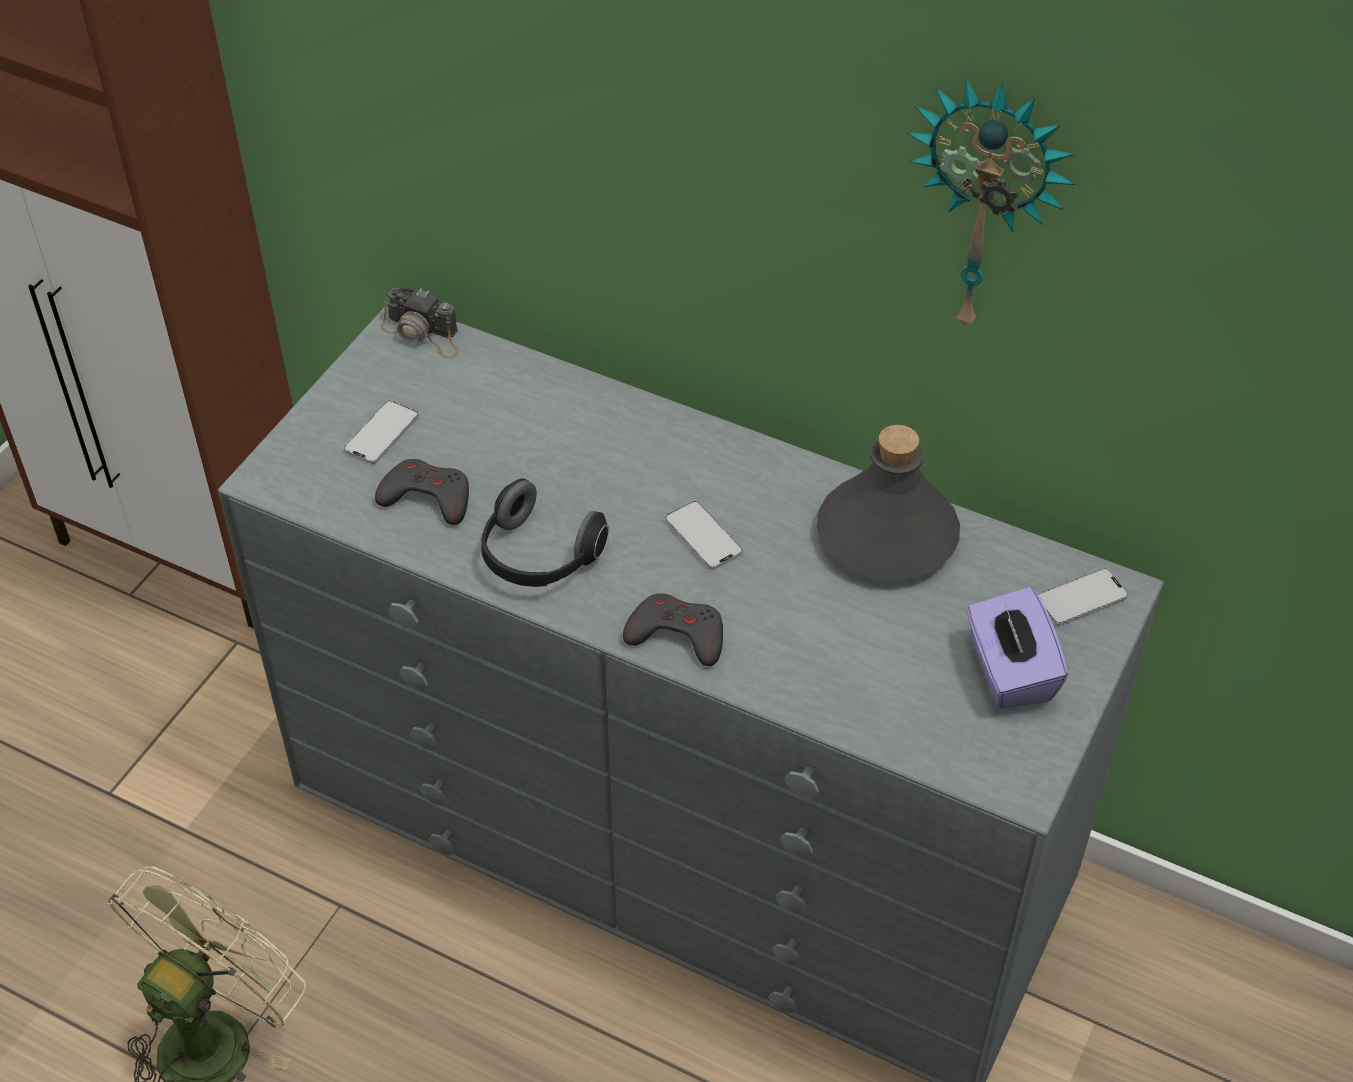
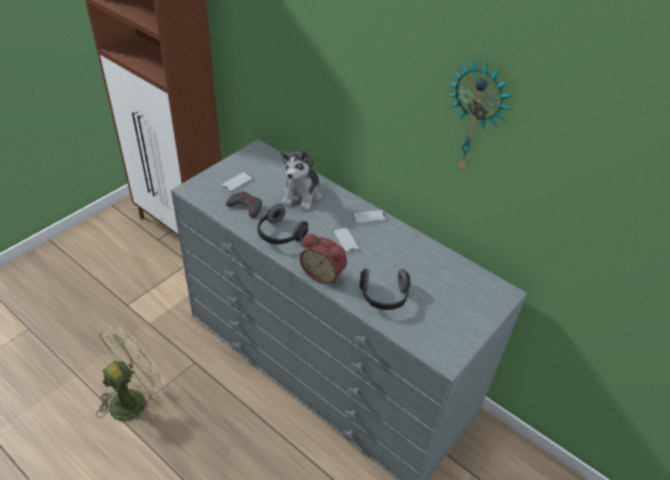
camera: 10 degrees right, 5 degrees down
camera [381,288,459,359] -> none
grey game controller [623,593,723,666] -> alarm clock [300,234,347,284]
grey bottle [817,425,960,581] -> none
purple tissue box [967,587,1068,709] -> none
phone [1038,568,1128,626] -> phone moved to [353,210,387,224]
none -> plush toy [281,149,321,211]
none -> headphones [359,269,411,310]

